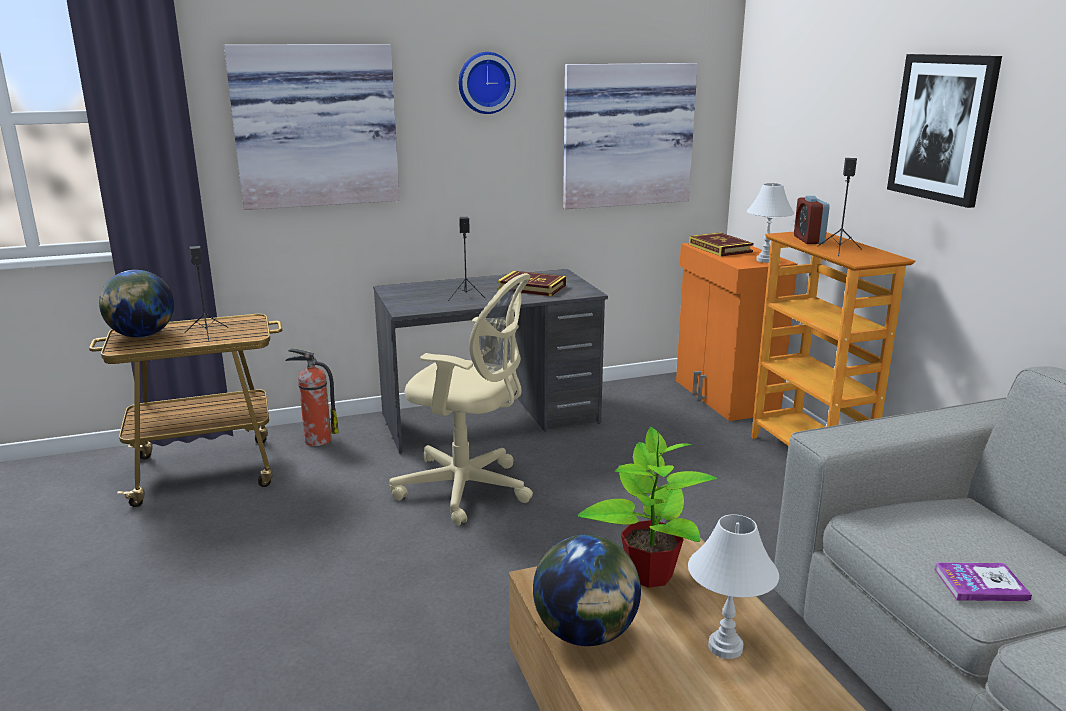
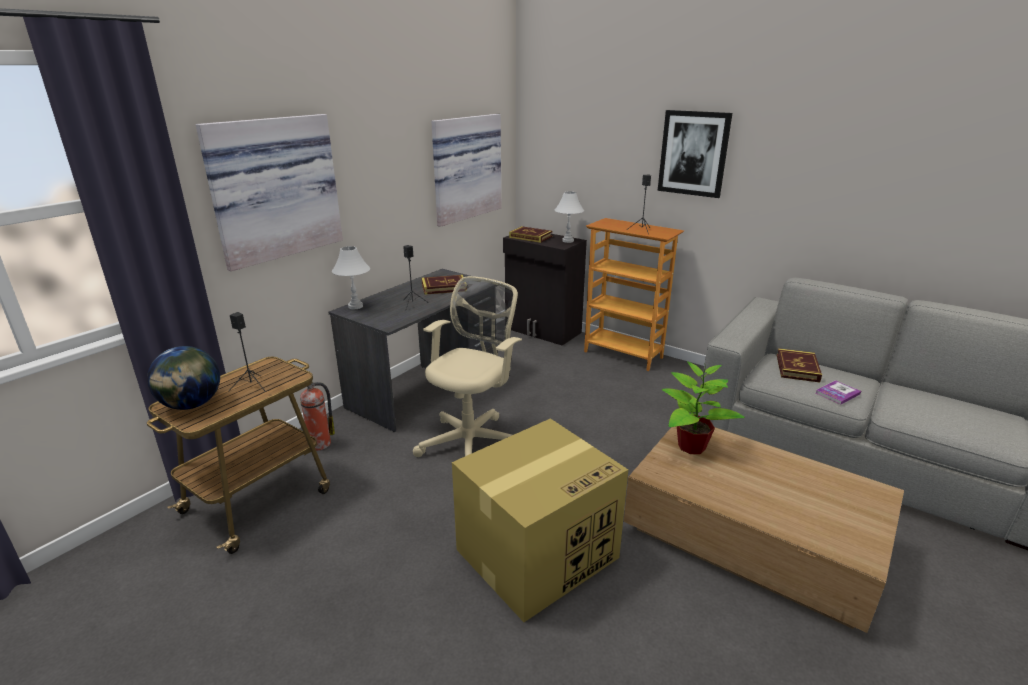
camera: 35 degrees left, 5 degrees up
beige office chair [389,273,533,526] -> beige office chair turned 45 degrees counterclockwise [413,276,522,457]
wall clock [459,52,516,114] -> none
globe [533,534,641,646] -> none
orange cabinet [676,243,798,421] -> black cabinet [503,234,587,346]
white table lamp [688,514,779,659] -> white table lamp moved to [332,246,370,309]
alarm clock [794,196,830,244] -> none
none -> cardboard box [452,418,628,622]
none -> book [777,348,822,383]

